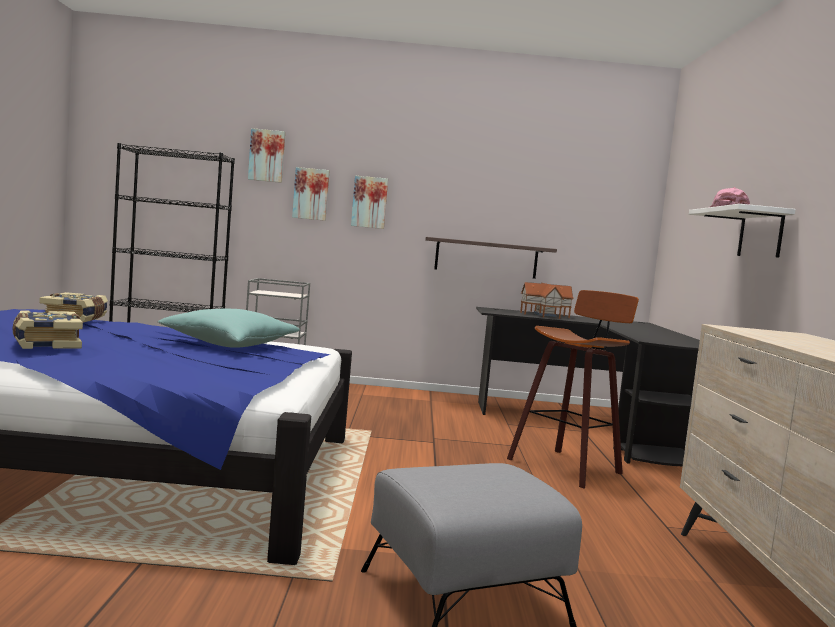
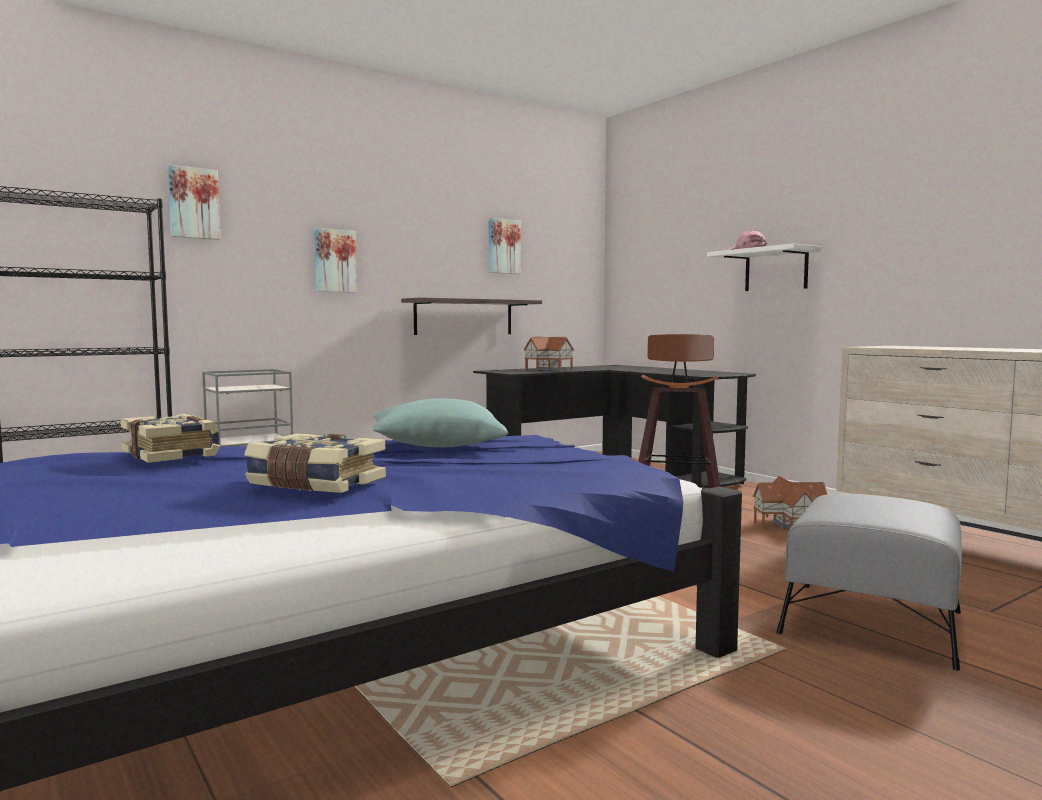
camera: 35 degrees left, 0 degrees up
picture [292,167,329,221] -> picture moved to [489,218,521,274]
none -> toy house [752,476,827,529]

